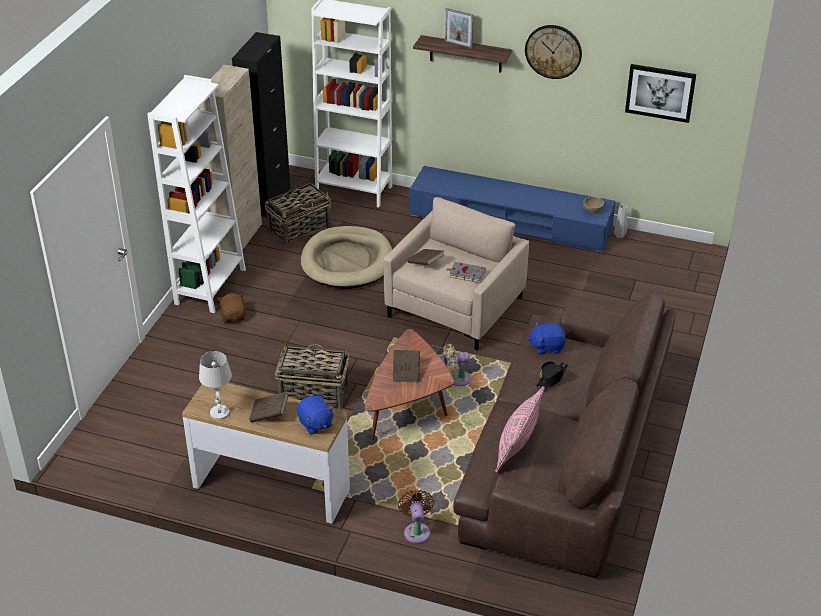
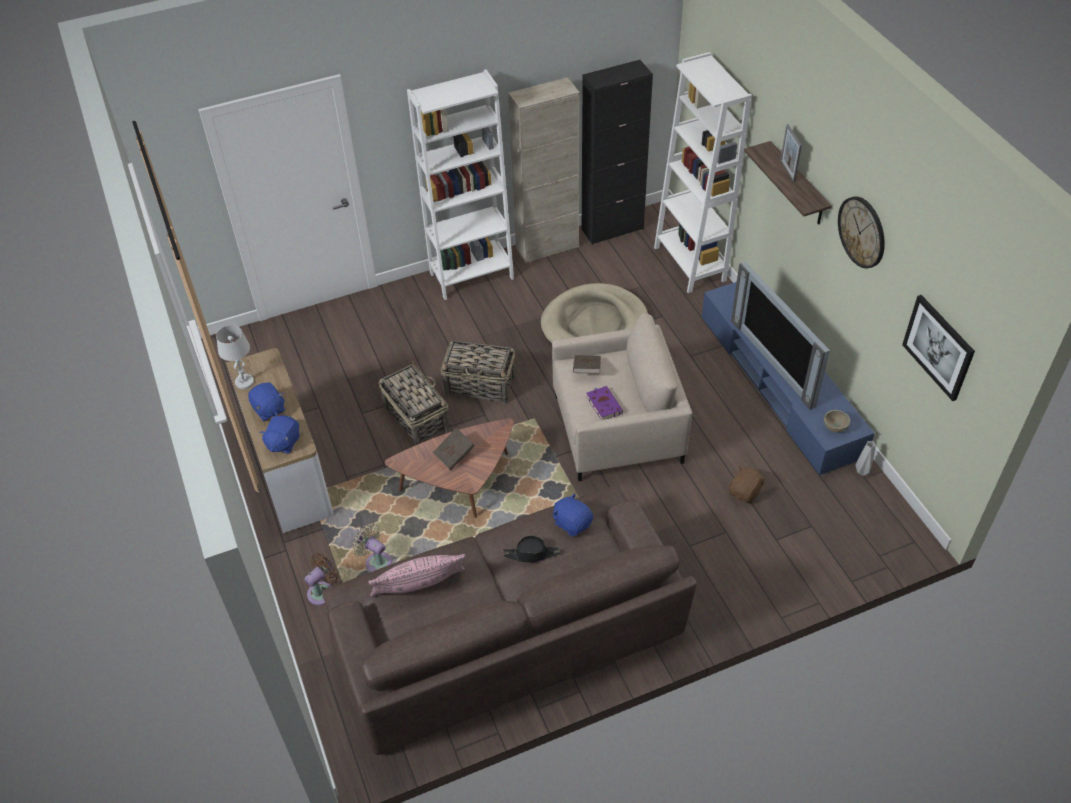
camera: 50 degrees right, 10 degrees up
brown plush toy [218,293,246,323] -> brown plush toy moved to [729,465,766,504]
brown book [249,392,288,423] -> blue plush toy [248,382,285,421]
basket [265,183,331,246] -> basket moved to [441,341,515,404]
beige fan [443,344,471,386] -> beige fan moved to [352,524,392,572]
grey book [447,262,486,283] -> purple book [586,386,623,420]
none -> television [731,262,830,410]

